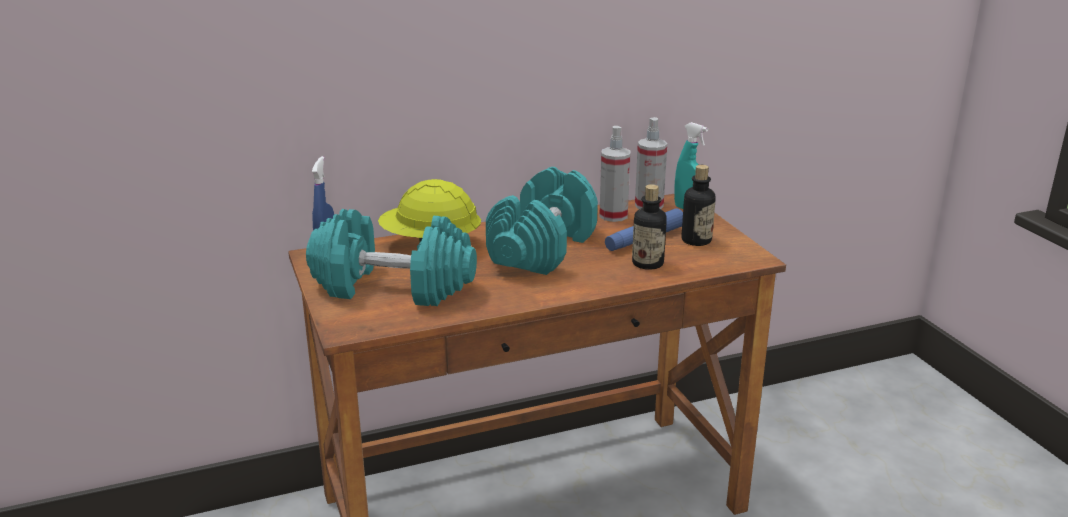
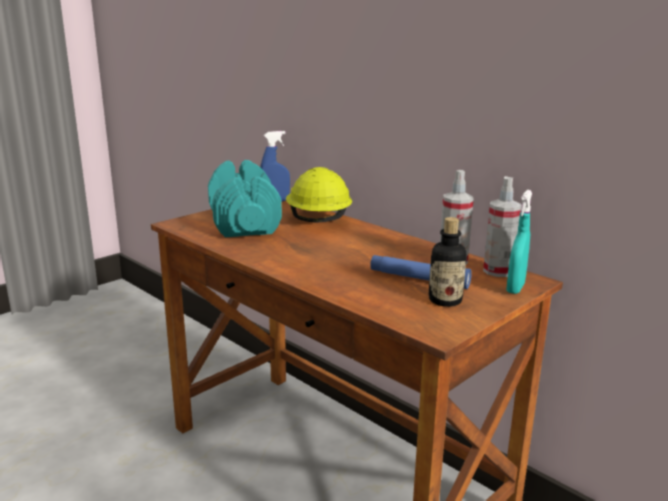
camera: 65 degrees right, 5 degrees down
turquoise dumbbell [486,167,598,275] -> none
bottle [632,184,667,270] -> none

